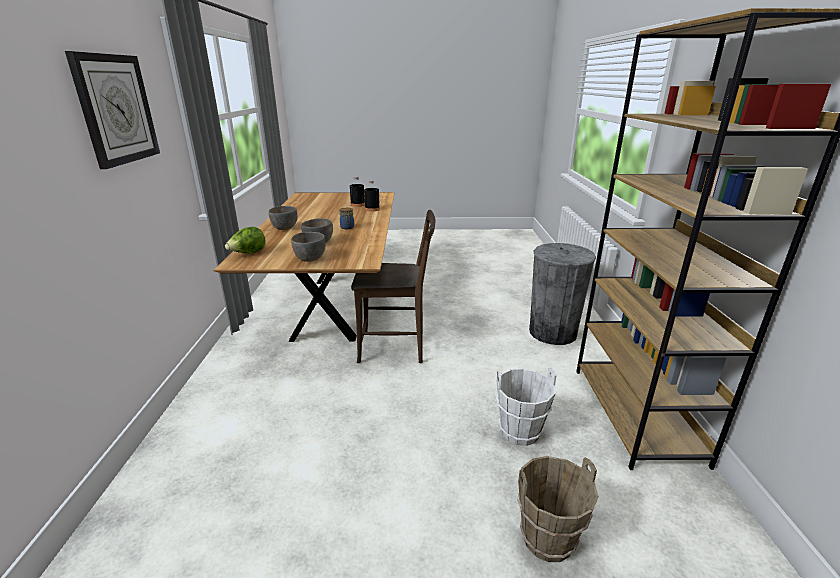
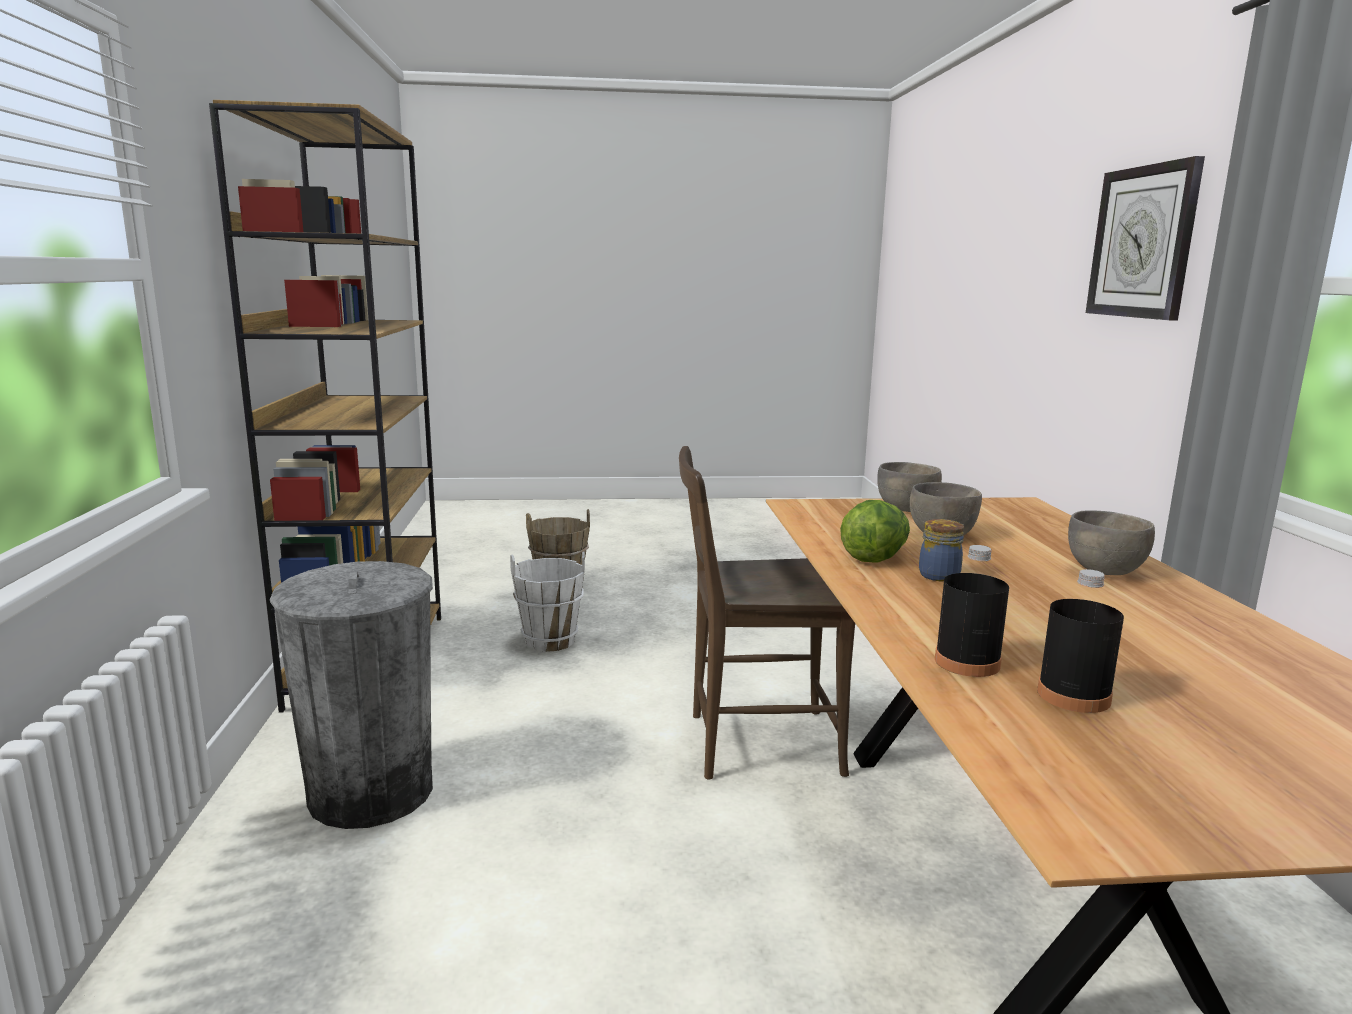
camera: 175 degrees right, 10 degrees down
lettuce [225,227,266,254] -> lettuce moved to [840,500,910,563]

